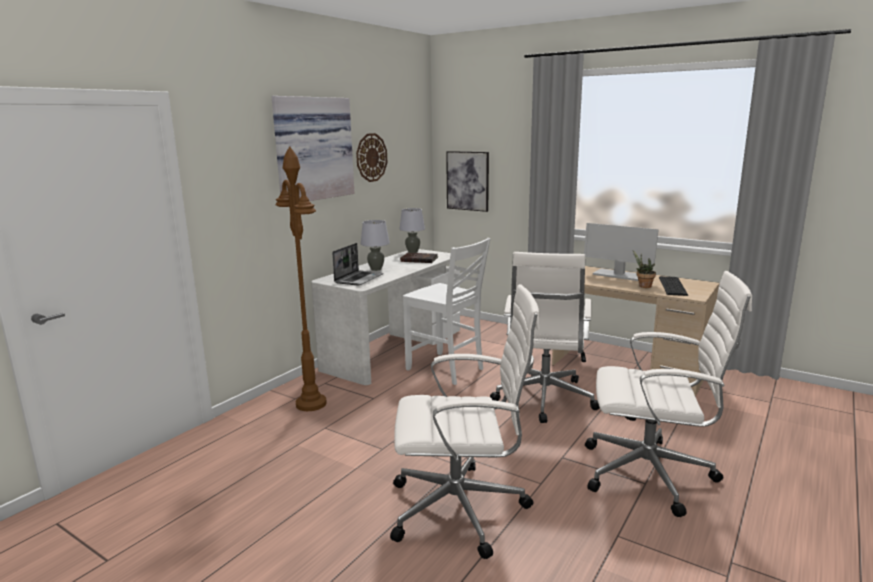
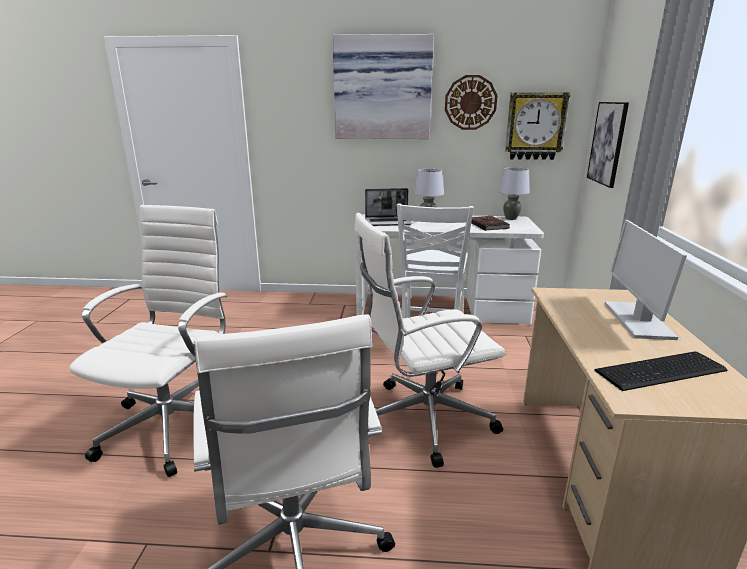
camera: 60 degrees right, 5 degrees up
brown floor lamp [275,146,327,411] -> none
white office chair [390,284,540,559] -> white office chair turned 135 degrees counterclockwise [69,205,227,477]
potted plant [633,250,656,288] -> none
none -> wall clock [505,92,570,160]

